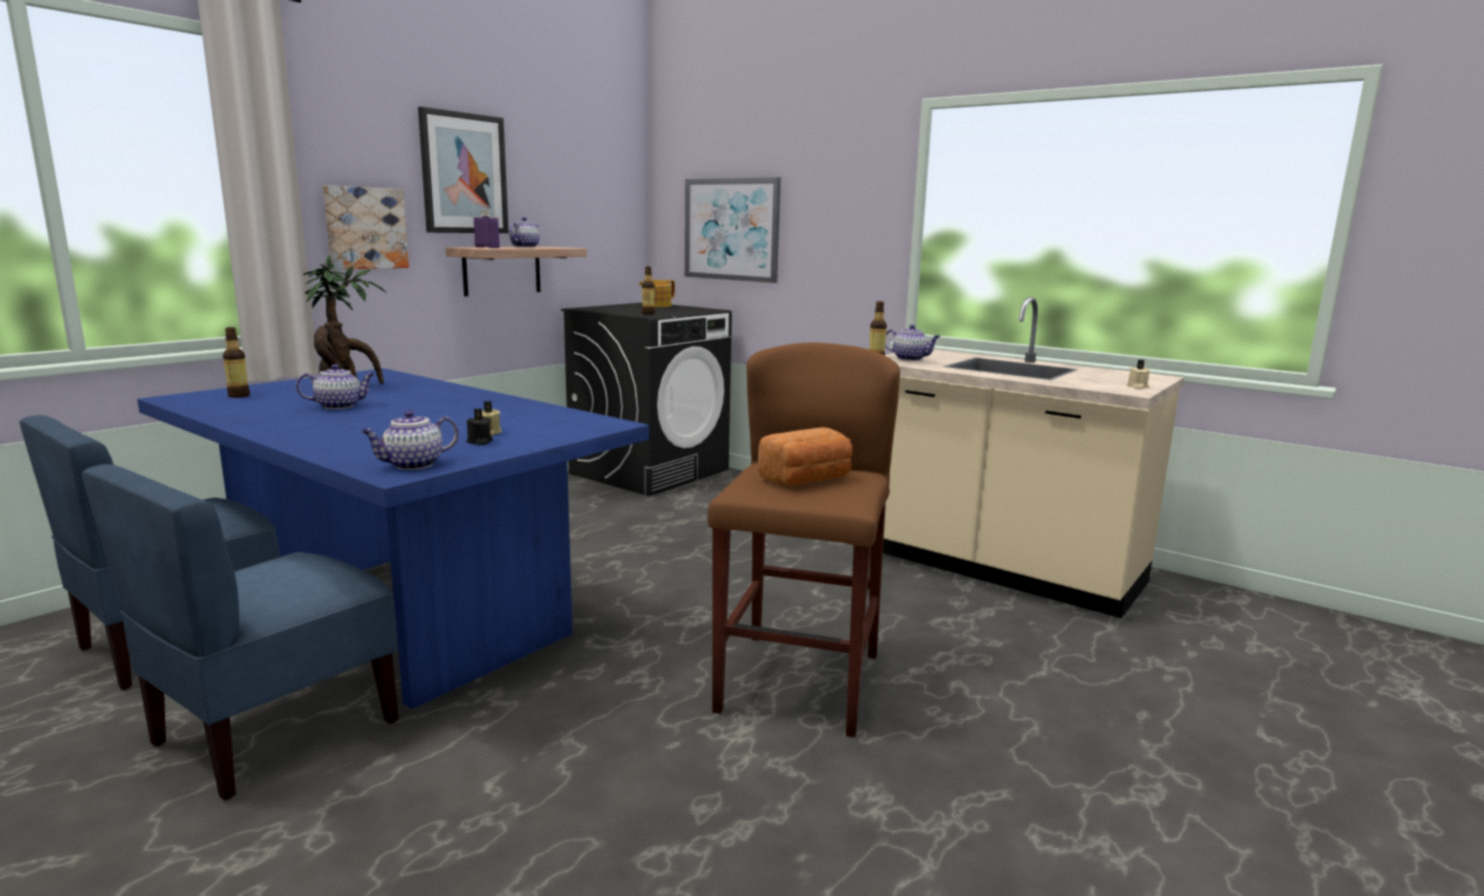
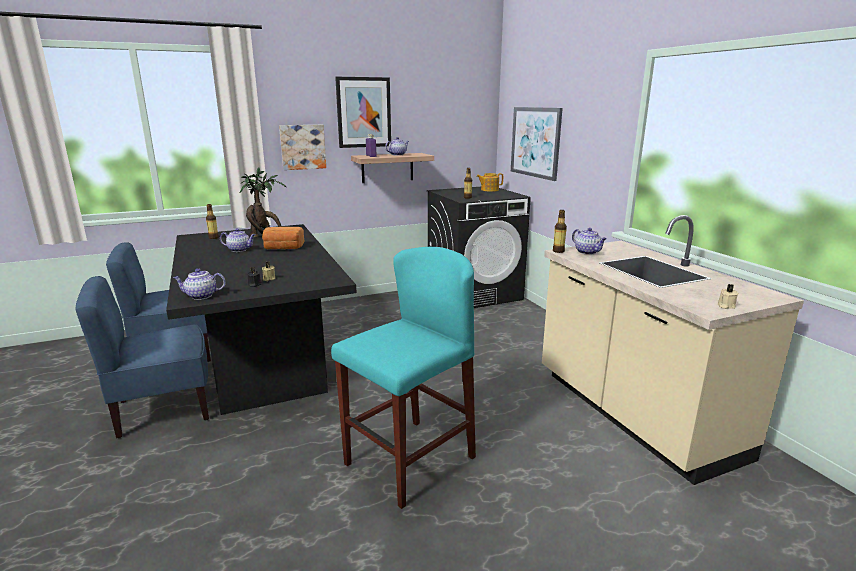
camera: 30 degrees right, 5 degrees up
blue dining table [137,368,649,709] -> black dining table [166,224,357,415]
brown stool [708,342,900,737] -> turquoise stool [331,247,476,509]
bread [758,427,853,486] -> bread moved to [262,227,305,249]

